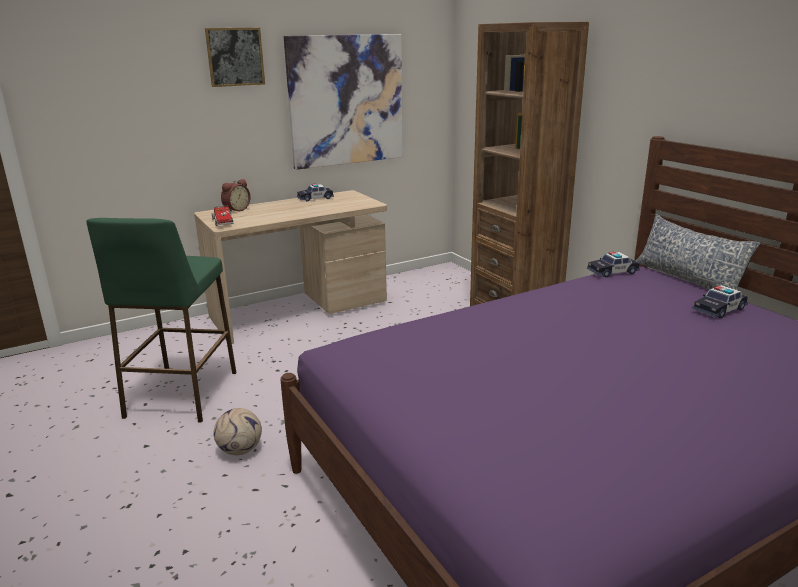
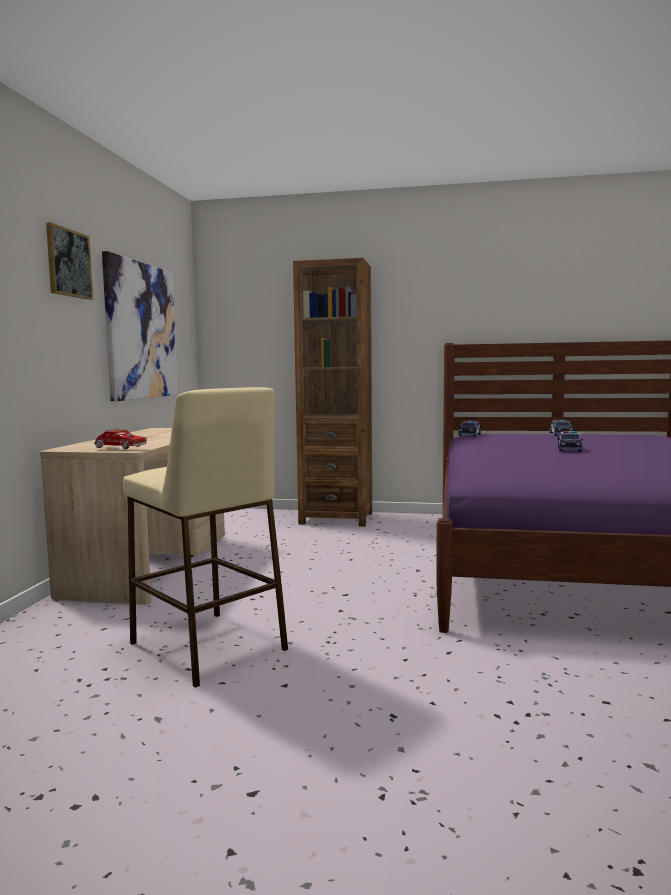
camera: 50 degrees left, 15 degrees down
green stool [86,218,237,423] -> beige stool [123,387,288,688]
football [214,408,262,455] -> none
alarm clock [221,179,250,212] -> none
toy car [297,184,334,202] -> toy car moved to [558,431,583,452]
pillow [635,214,760,290] -> none

